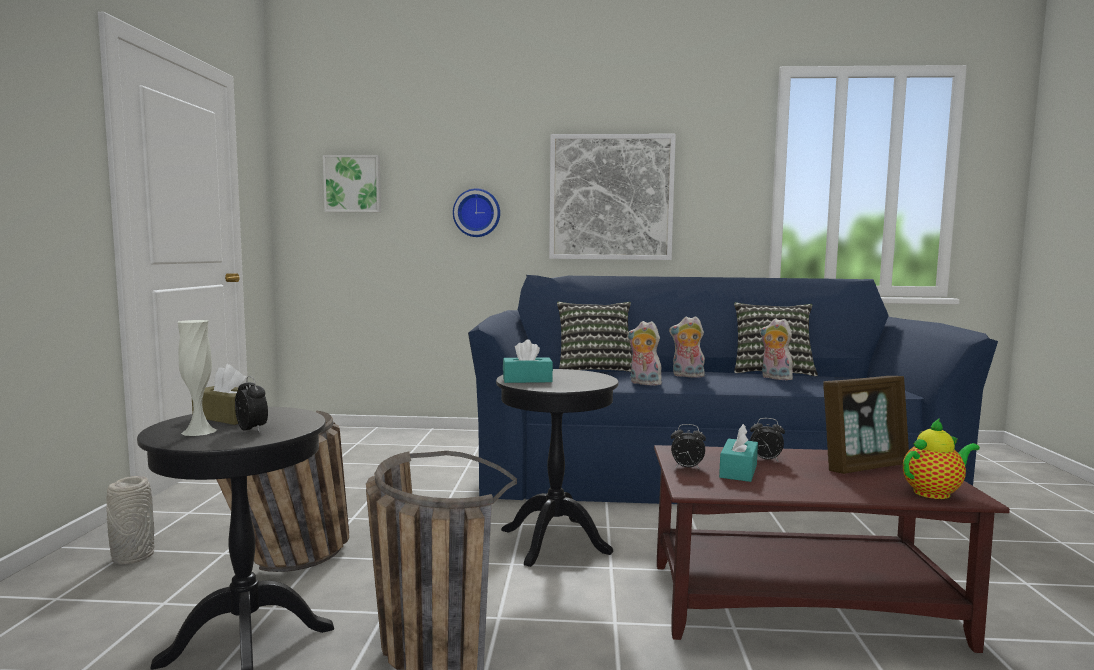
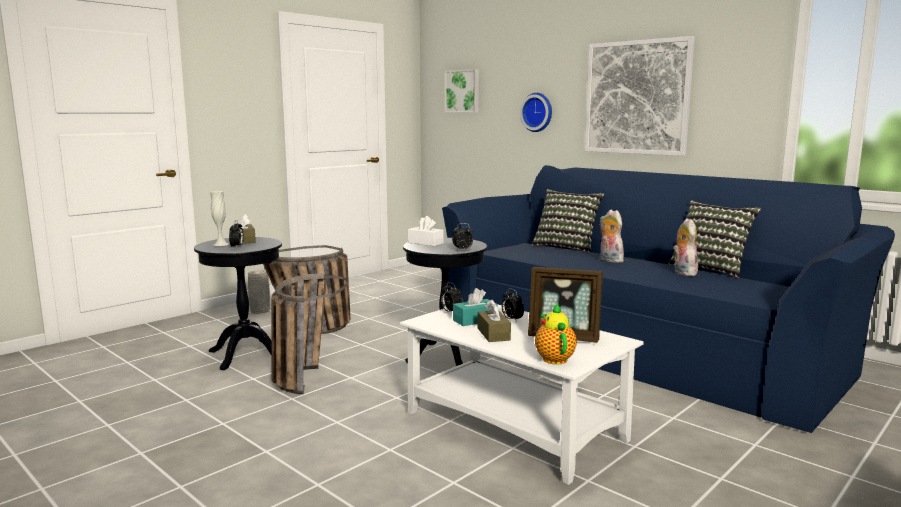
camera: 40 degrees right, 5 degrees up
turquoise tissue box [503,339,553,383] -> white tissue box [408,216,444,246]
plush toy [627,321,662,385] -> none
brown coffee table [654,445,1010,653] -> white coffee table [400,301,644,485]
teapot [903,418,980,499] -> teapot turned 120 degrees counterclockwise [535,304,577,364]
none -> alarm clock [452,223,473,250]
none -> brown tissue box [478,299,511,342]

